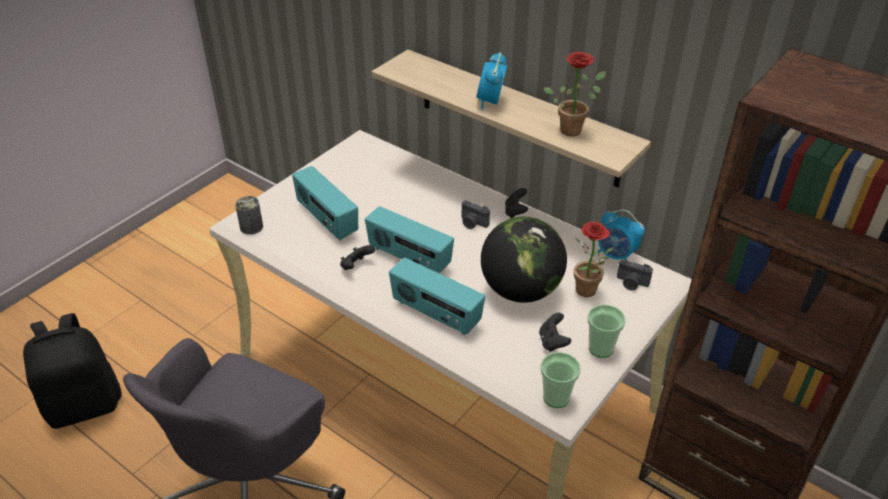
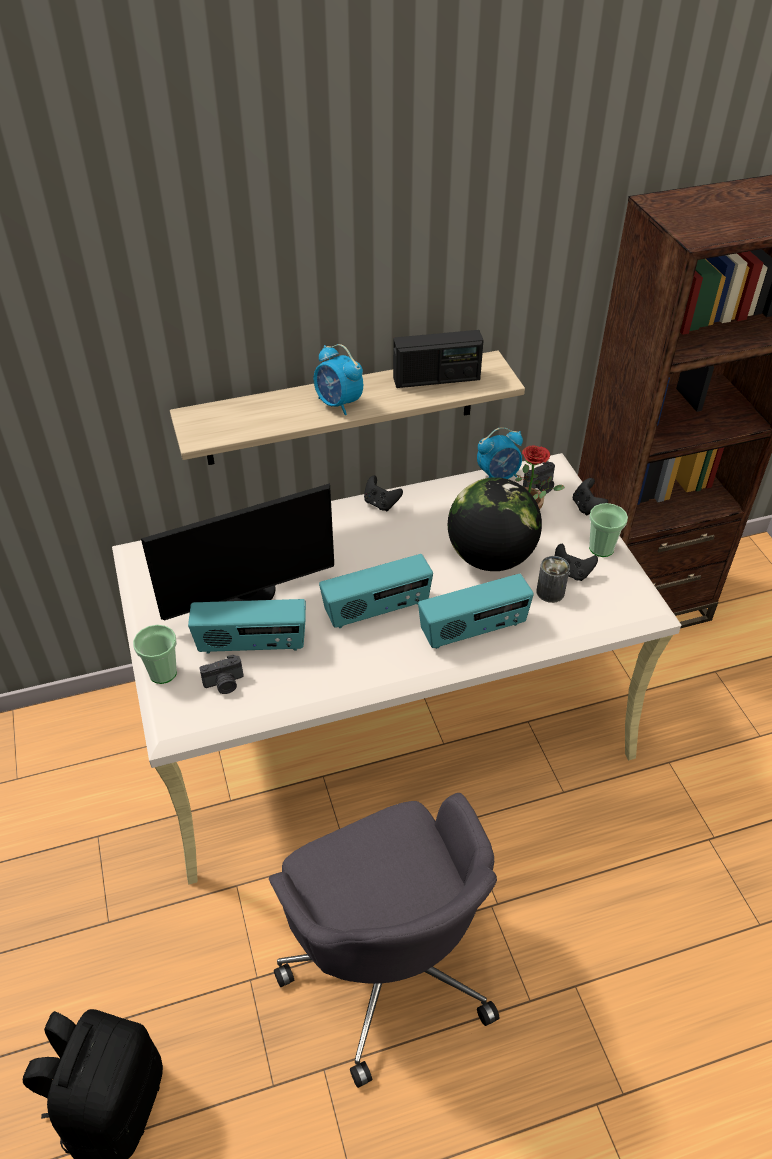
camera: 55 degrees left, 5 degrees up
can [235,196,263,235] -> can moved to [537,556,570,603]
black game controller [340,245,375,270] -> black game controller moved to [573,478,608,516]
camera [462,200,490,229] -> camera moved to [199,655,244,694]
cup [540,352,581,408] -> cup moved to [133,625,177,684]
potted plant [544,52,606,136] -> radio [393,330,484,388]
none -> monitor [141,483,334,620]

